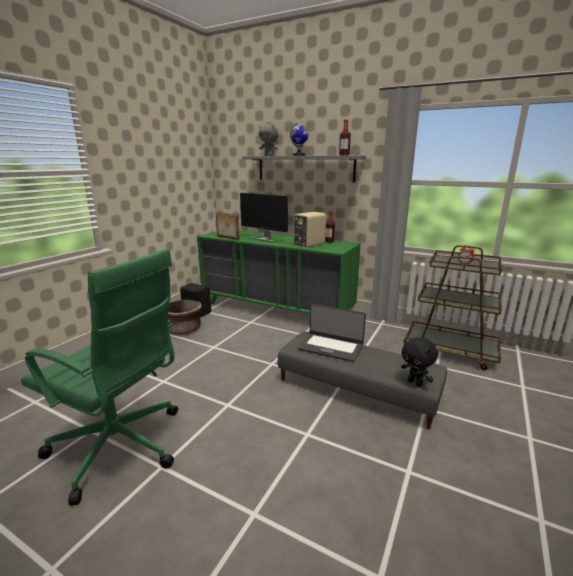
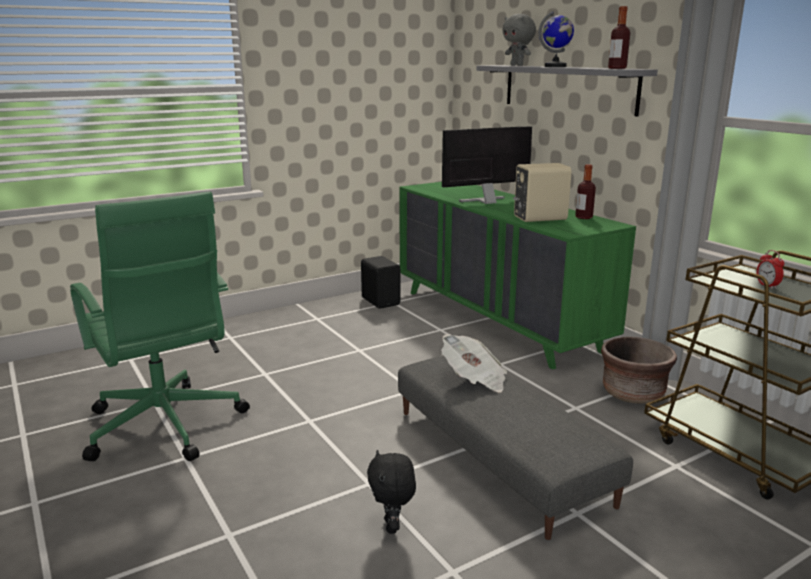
camera: 30 degrees right, 0 degrees up
brown planter [168,300,202,335] -> brown planter moved to [601,337,677,404]
picture frame [215,212,240,240] -> none
monitor [240,193,288,242] -> monitor turned 90 degrees clockwise [442,126,532,204]
laptop [297,304,366,362] -> newspaper [441,334,507,392]
black plush toy [401,337,438,387] -> black plush toy moved to [367,450,416,534]

